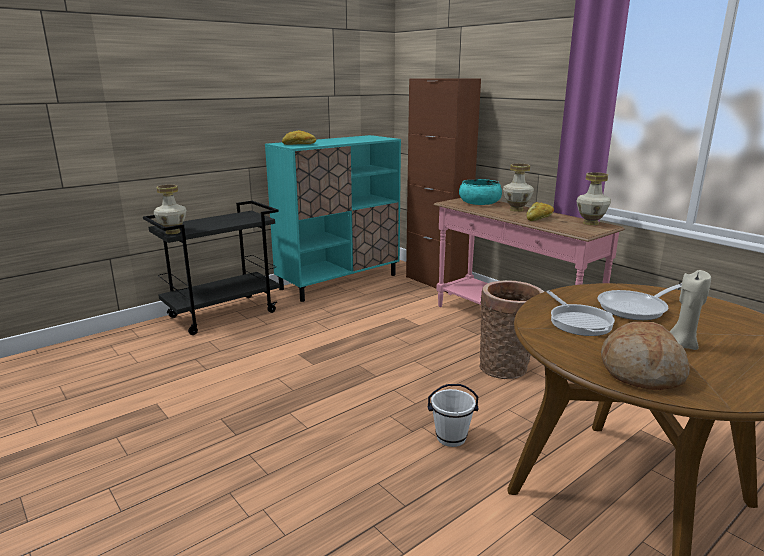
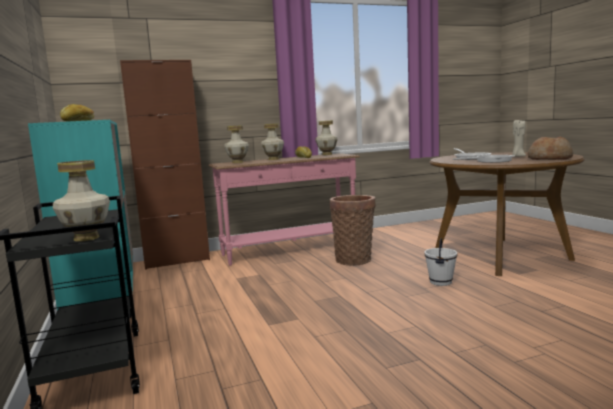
camera: 70 degrees left, 10 degrees down
turquoise bowl [459,179,502,205] -> vase [224,125,249,163]

